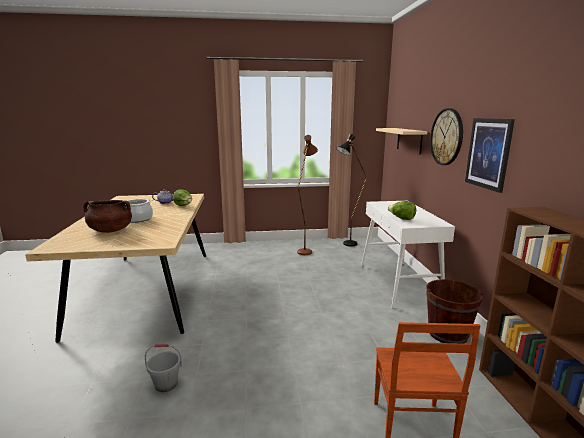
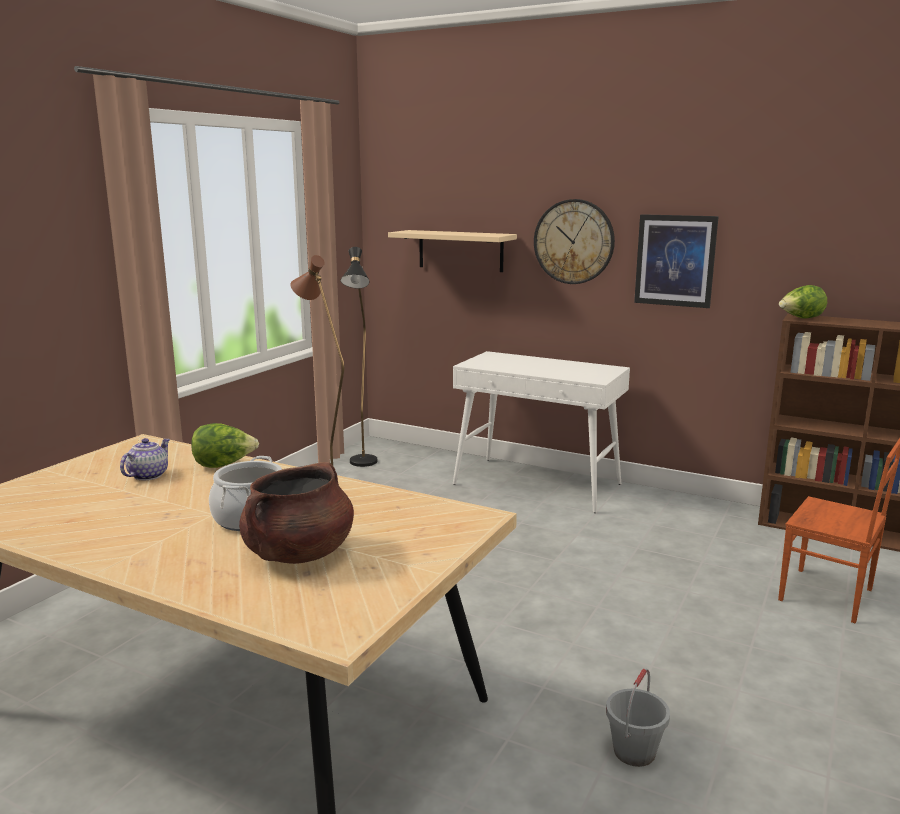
camera: 55 degrees left, 0 degrees up
lettuce [388,201,416,220] -> lettuce moved to [779,285,827,319]
brown bucket [426,279,483,344] -> none

